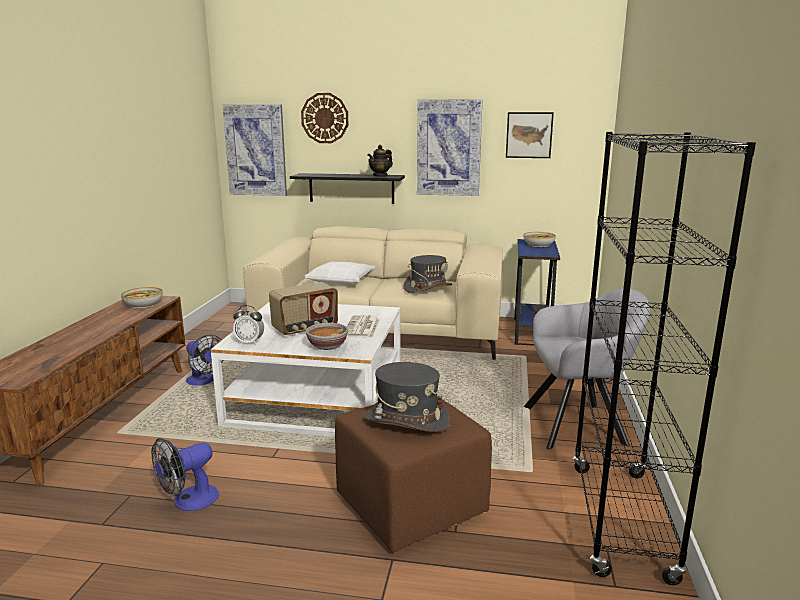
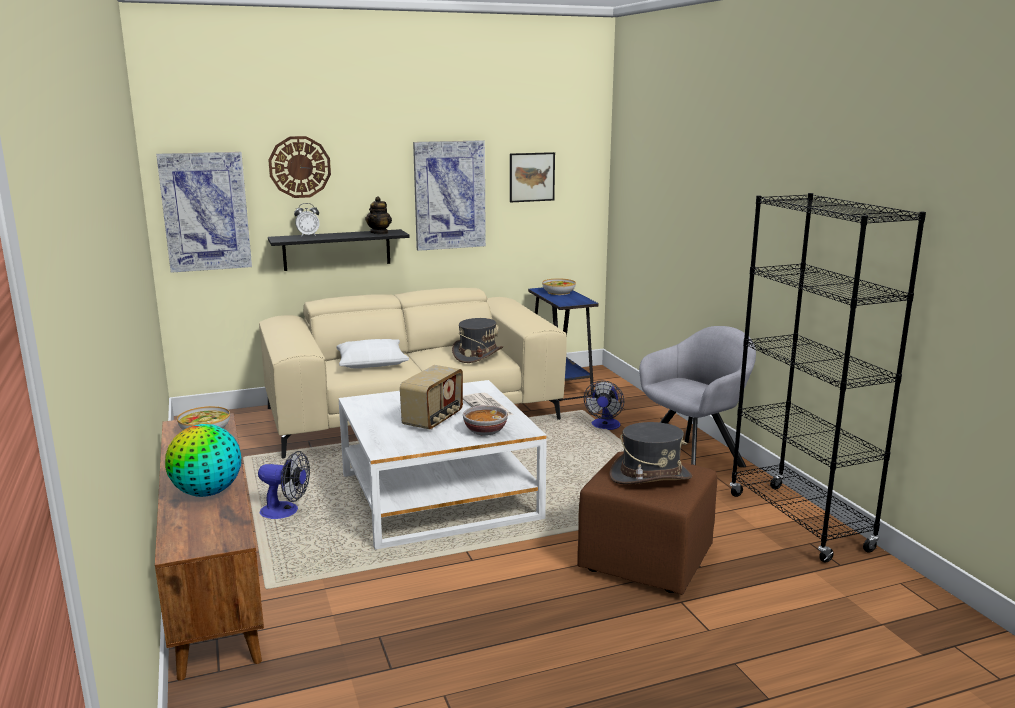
camera: 30 degrees left, 0 degrees up
fan [151,438,219,511] -> fan moved to [584,381,624,430]
alarm clock [233,305,264,345] -> alarm clock moved to [294,203,320,237]
none -> globe [165,424,241,497]

